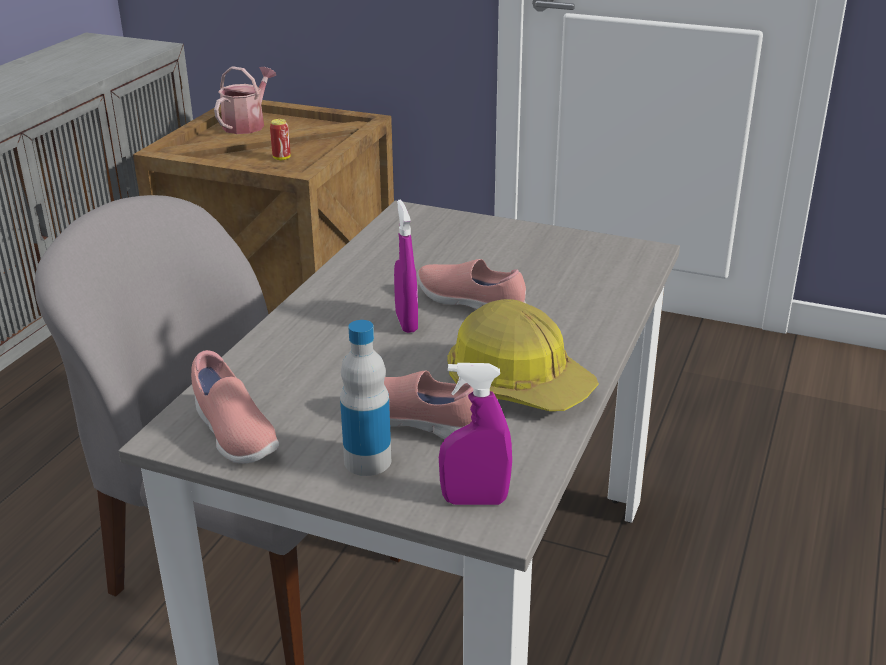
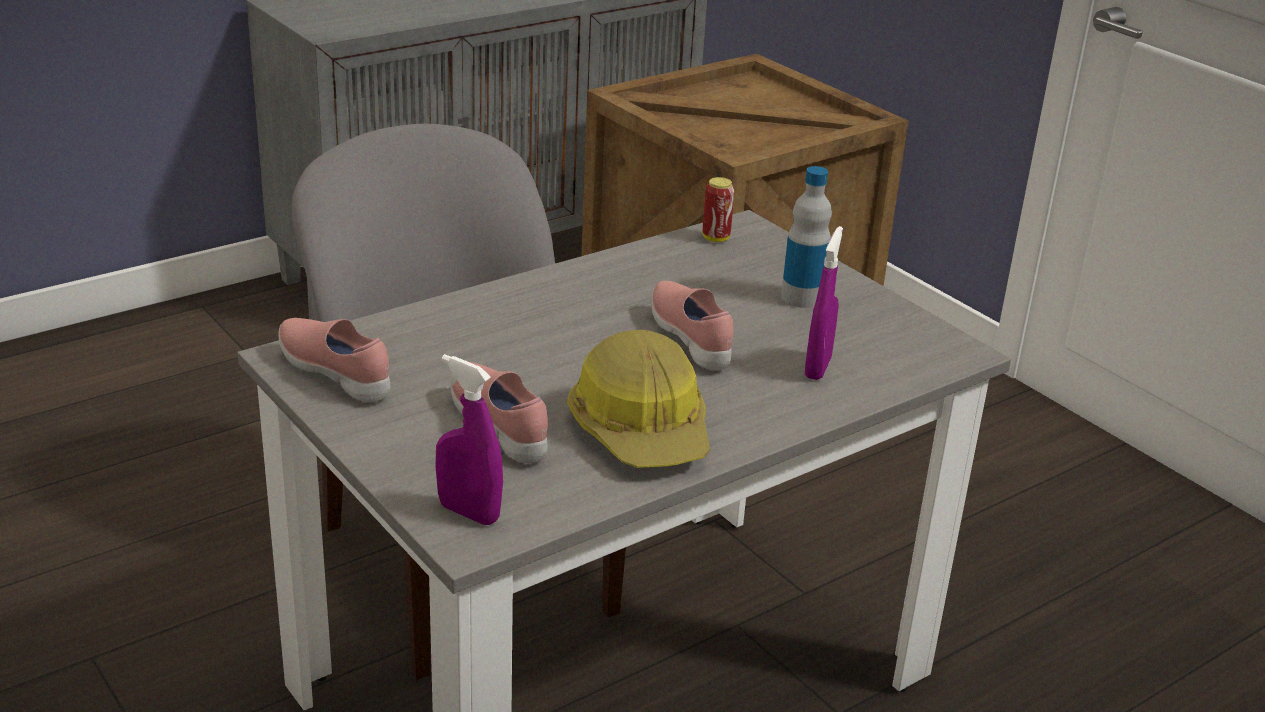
camera: 30 degrees right, 0 degrees up
pink shoe [191,350,279,464] -> pink shoe turned 135 degrees clockwise [278,318,390,402]
watering can [214,66,276,134] -> none
can [270,119,290,160] -> can moved to [703,177,735,242]
bottle [340,320,391,476] -> bottle moved to [781,166,832,308]
purple spray bottle [394,200,418,333] -> purple spray bottle moved to [805,226,843,380]

